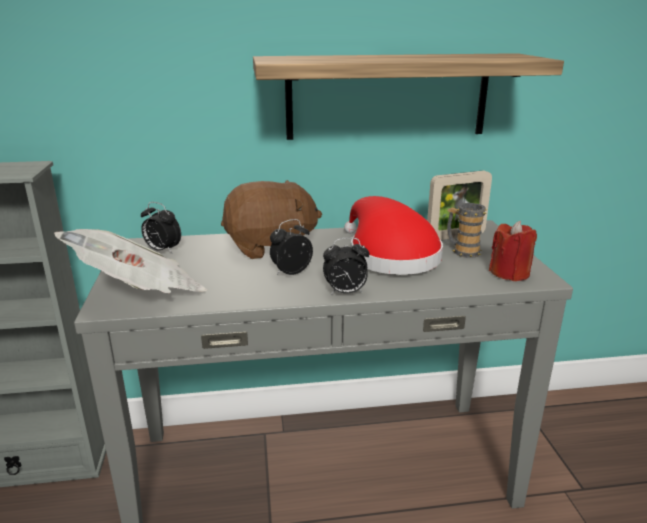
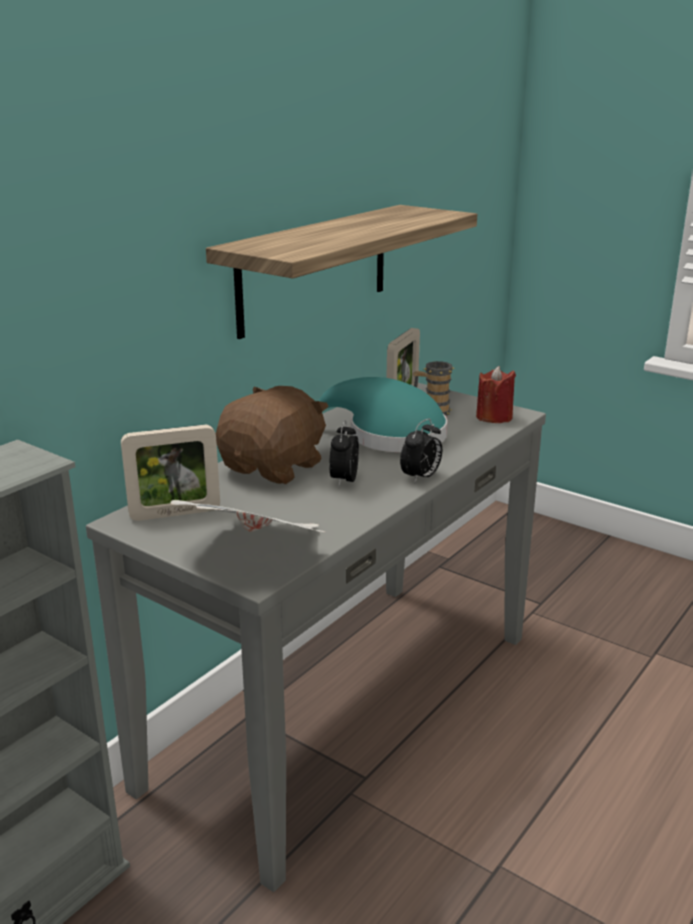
camera: 45 degrees left, 0 degrees up
alarm clock [141,202,181,253] -> picture frame [121,425,220,521]
red hat [344,196,443,275] -> turquoise hat [319,377,447,452]

